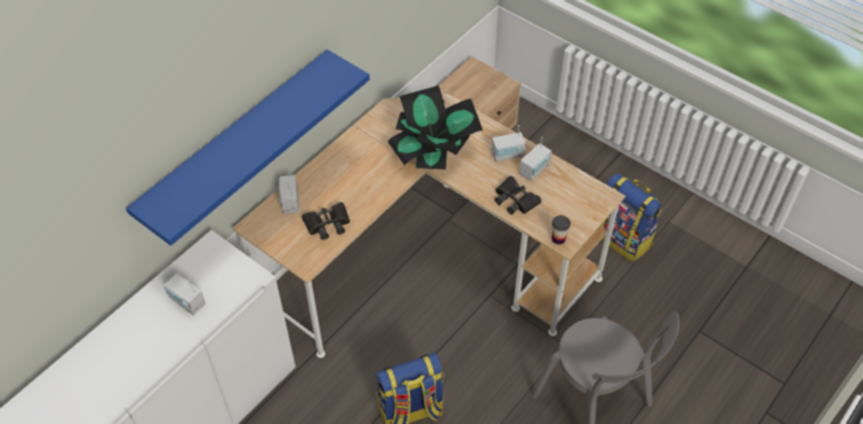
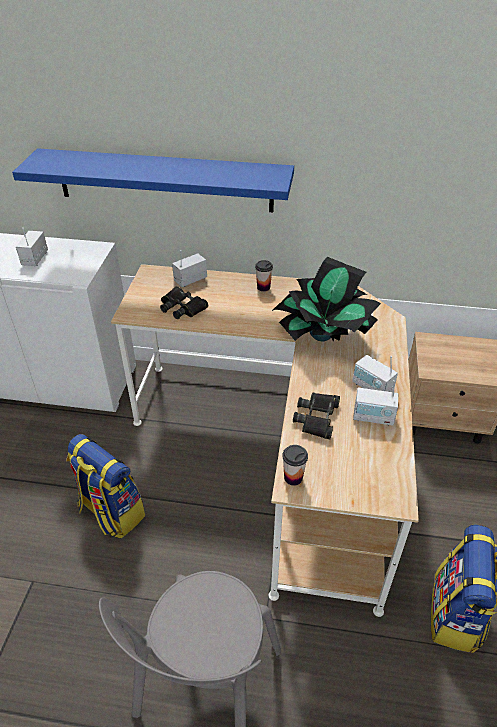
camera: 60 degrees right, 10 degrees down
none -> cup [255,260,273,292]

